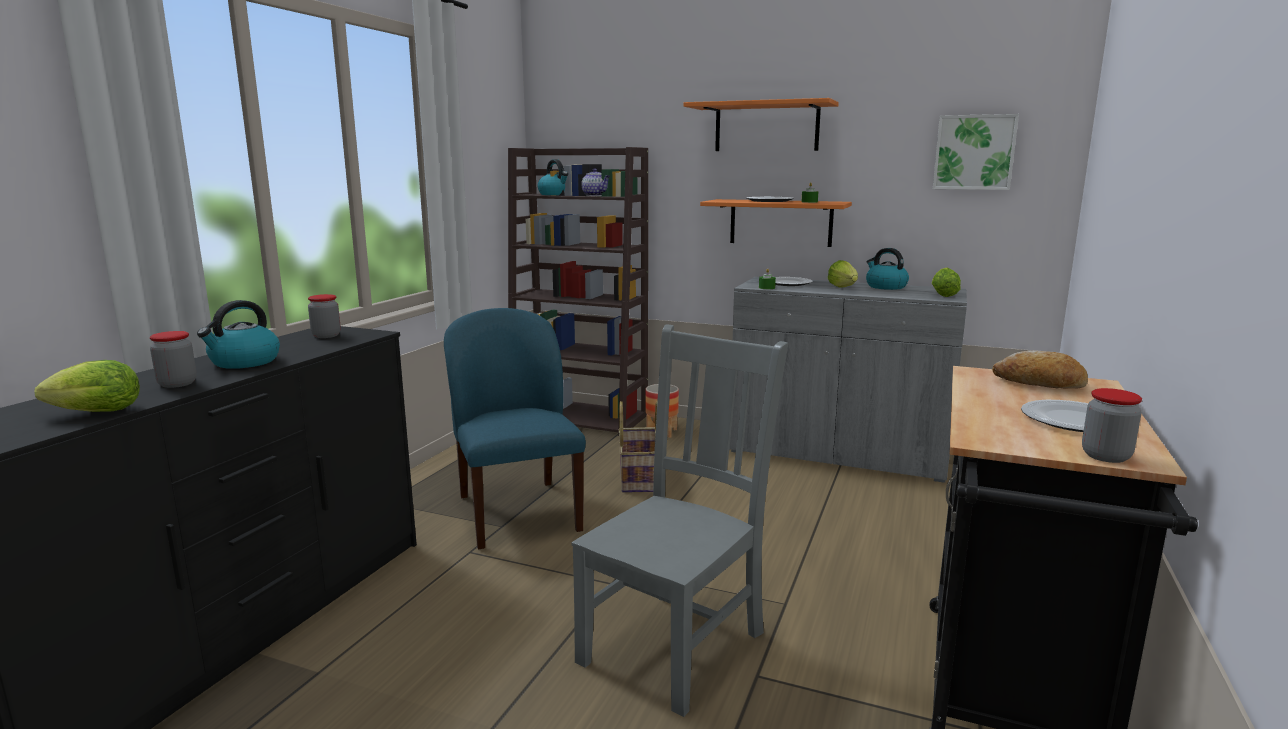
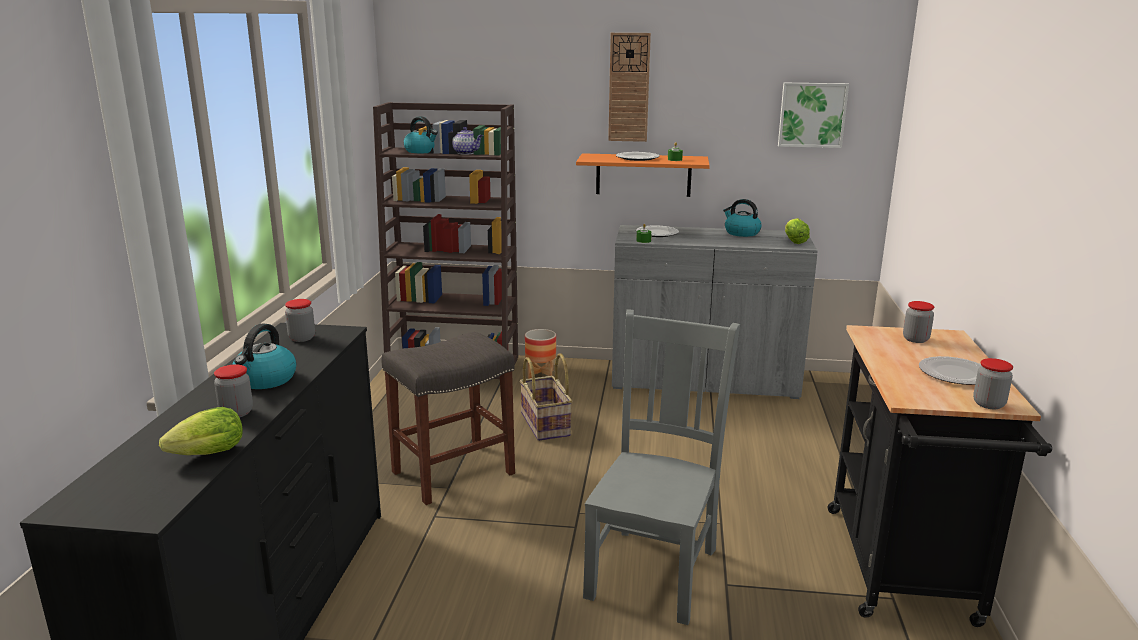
camera: 15 degrees left, 5 degrees up
blue chair [444,308,586,549] -> grey stool [382,332,515,505]
orange shelf [684,98,839,151] -> wall clock [608,33,651,142]
lettuce [828,260,858,287] -> none
bread [992,350,1088,389] -> jar [903,301,934,343]

